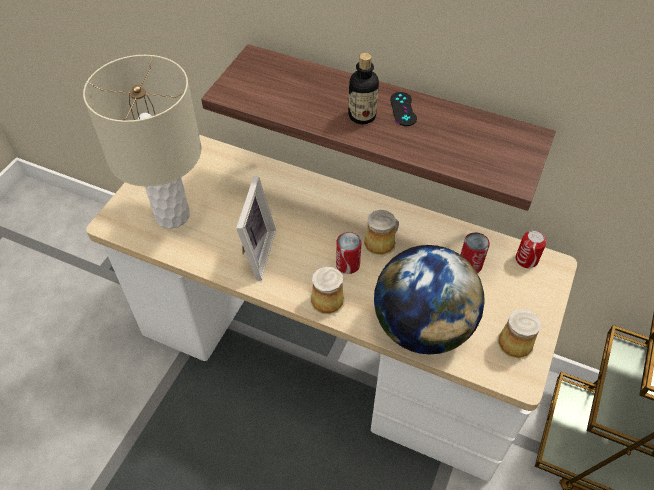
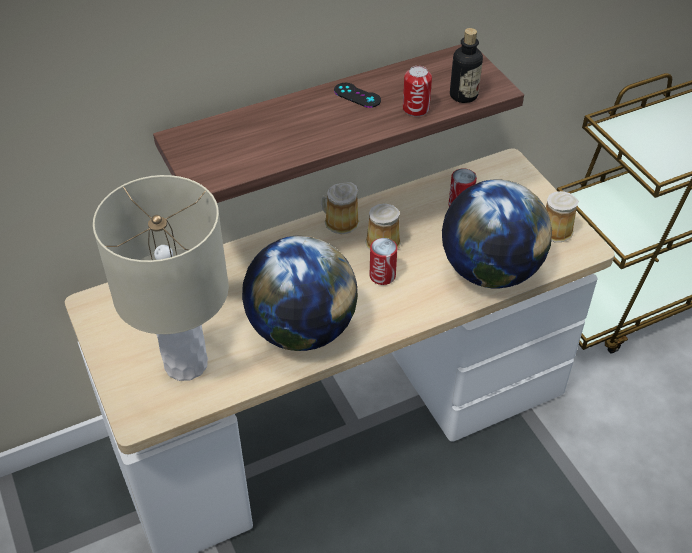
camera: 50 degrees left, 5 degrees down
picture frame [236,176,276,281] -> globe [242,235,358,351]
mug [310,267,345,316] -> mug moved to [321,182,360,234]
bottle [348,53,379,124] -> bottle moved to [450,28,483,103]
can [516,230,547,268] -> can moved to [403,66,432,117]

